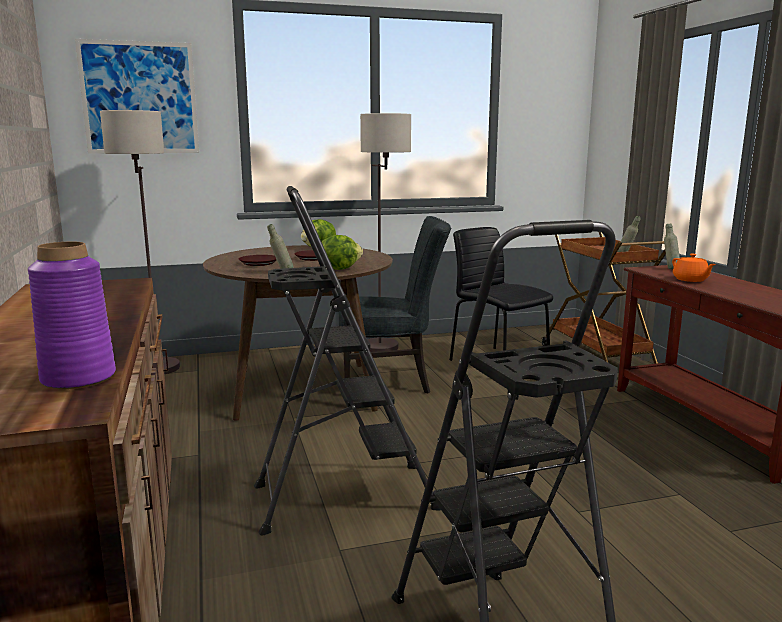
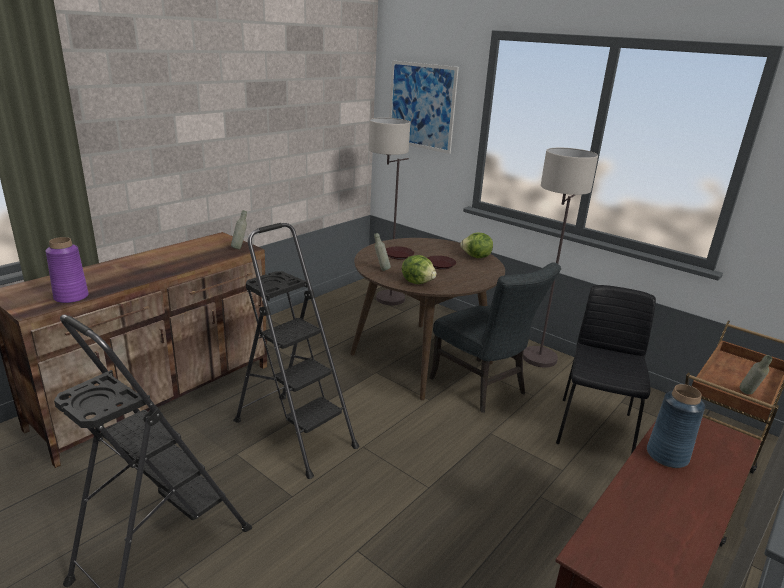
camera: 55 degrees right, 10 degrees up
grey bottle [664,223,680,269] -> grey bottle moved to [231,210,247,249]
orange teapot [672,254,716,282] -> blue vase [647,384,705,468]

